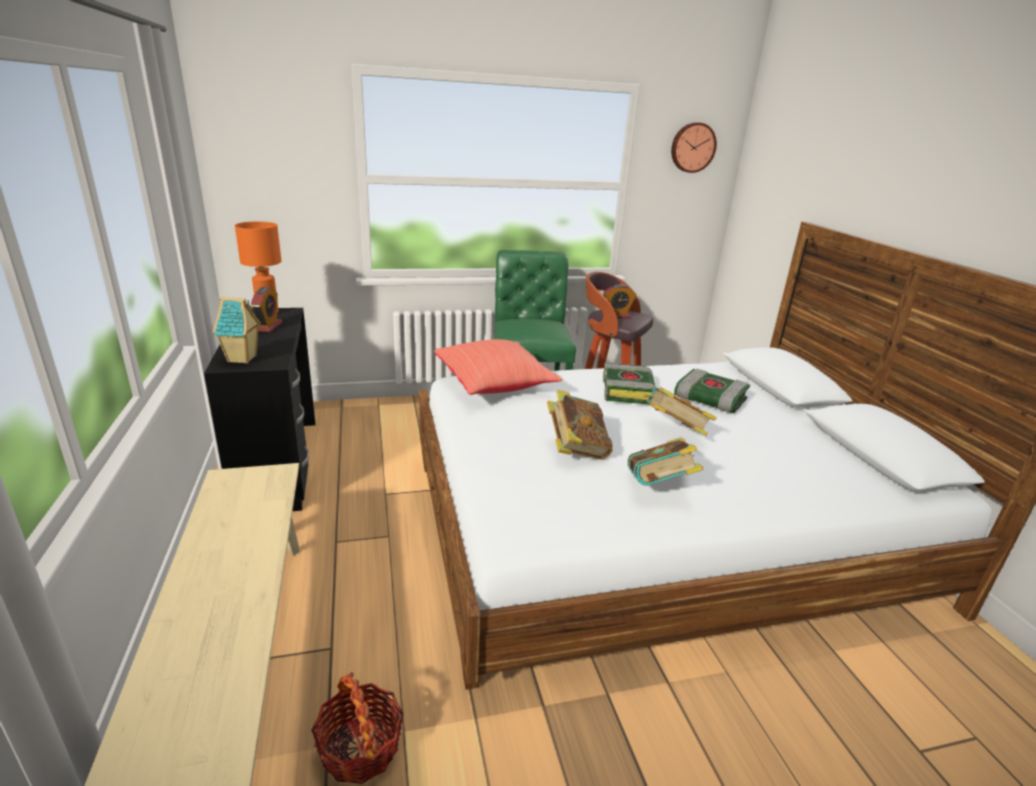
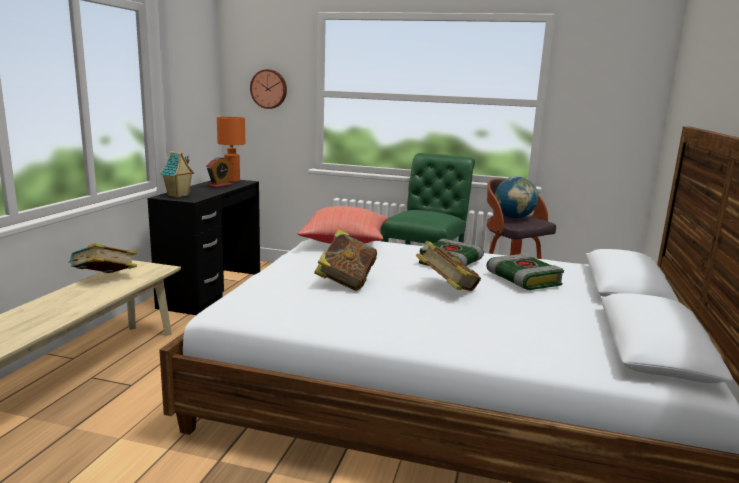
camera: 30 degrees right, 10 degrees down
basket [311,672,404,784] -> none
alarm clock [603,284,637,318] -> globe [495,176,538,219]
book [628,437,703,486] -> book moved to [68,243,137,273]
wall clock [671,122,717,173] -> wall clock moved to [250,69,287,109]

